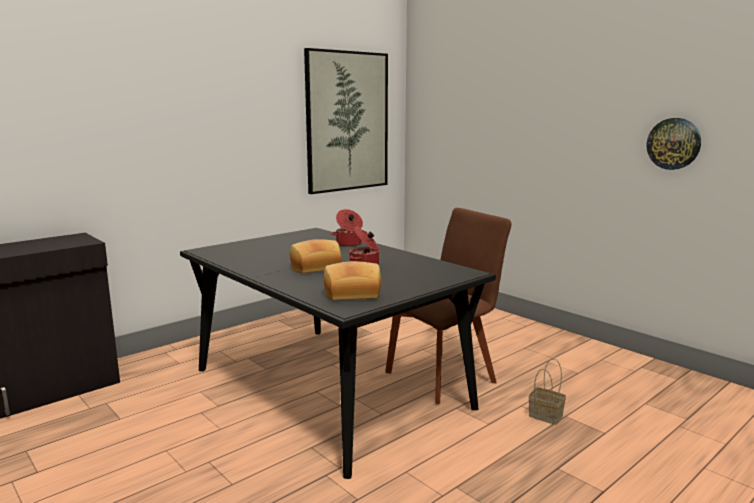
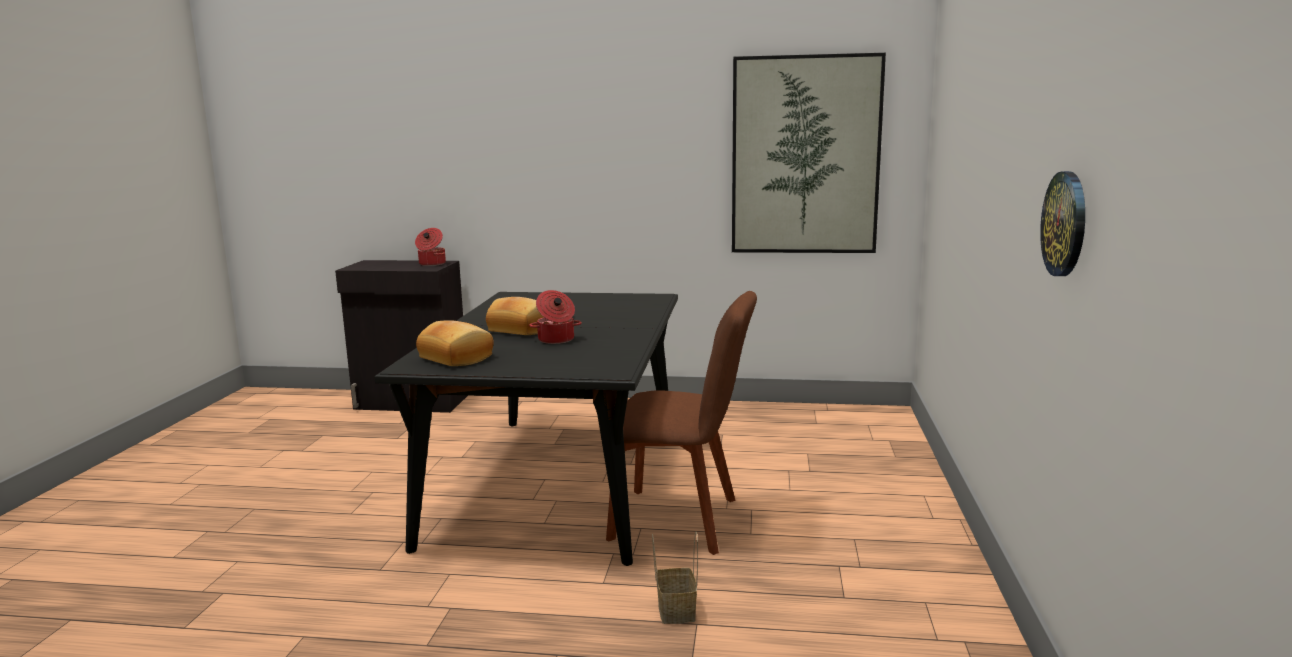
camera: 50 degrees right, 0 degrees up
cooking pot [331,209,367,247] -> cooking pot moved to [415,228,446,266]

